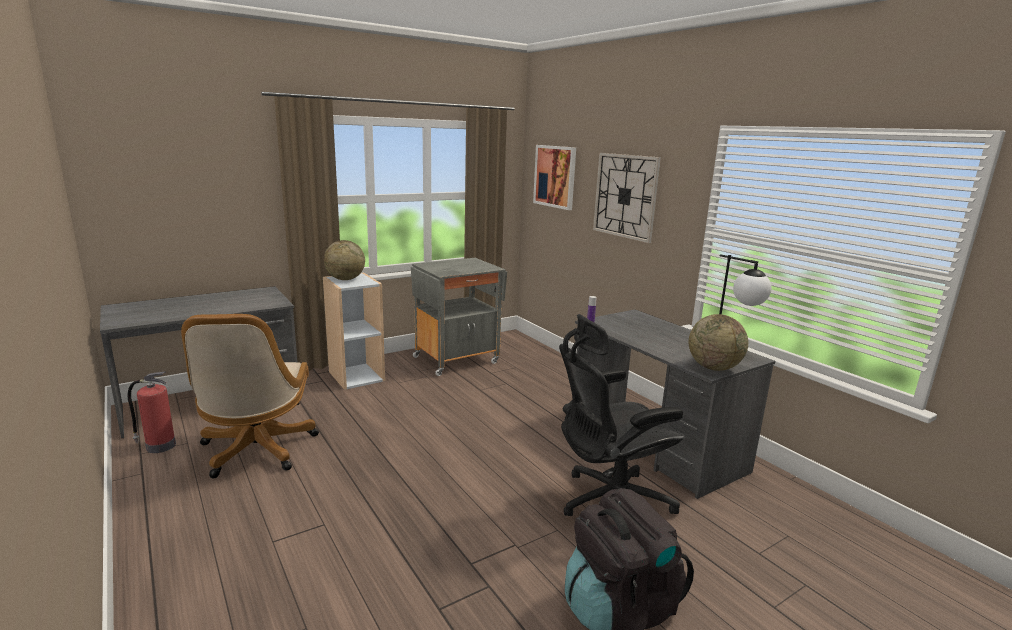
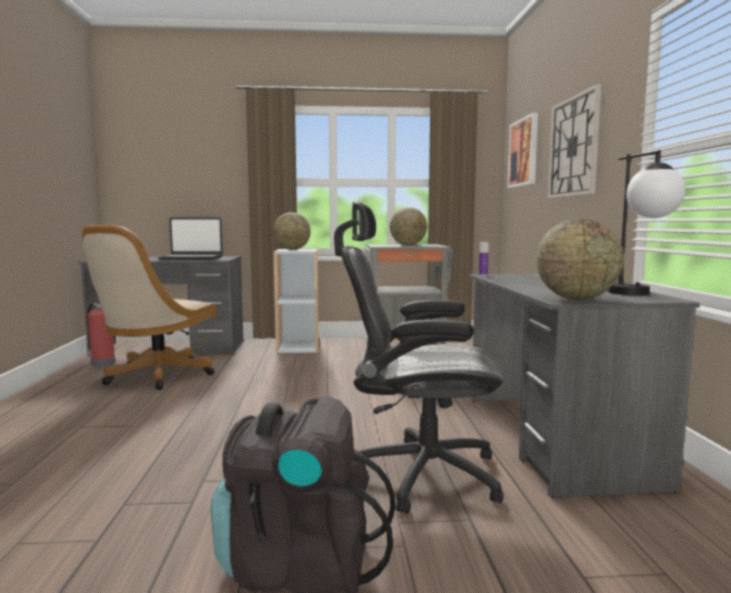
camera: 30 degrees right, 10 degrees down
none -> laptop [158,217,223,260]
none -> globe [390,207,427,245]

